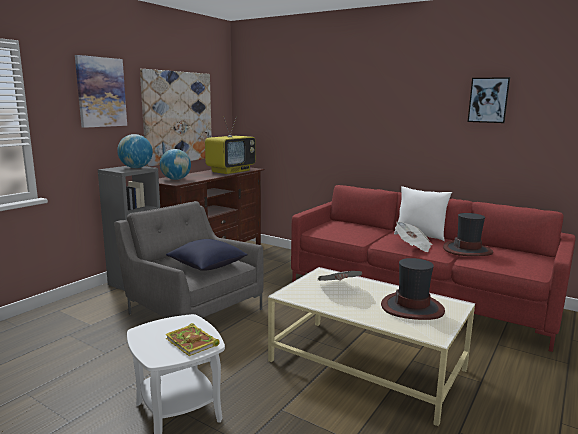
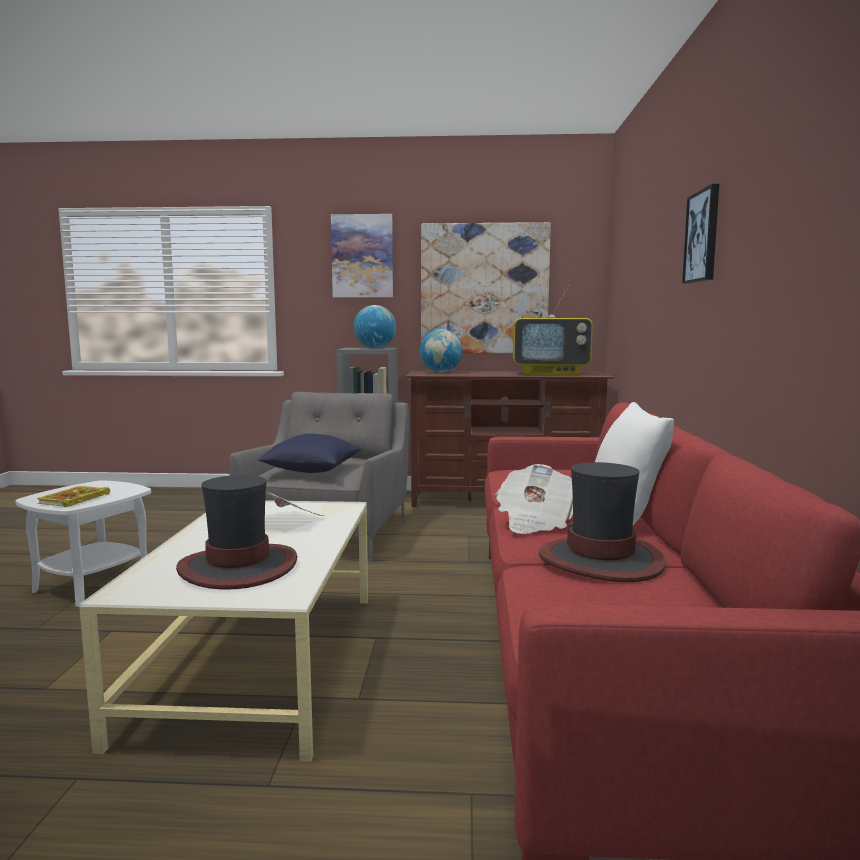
camera: 60 degrees right, 5 degrees down
picture [468,77,510,123] -> picture moved to [682,184,719,284]

